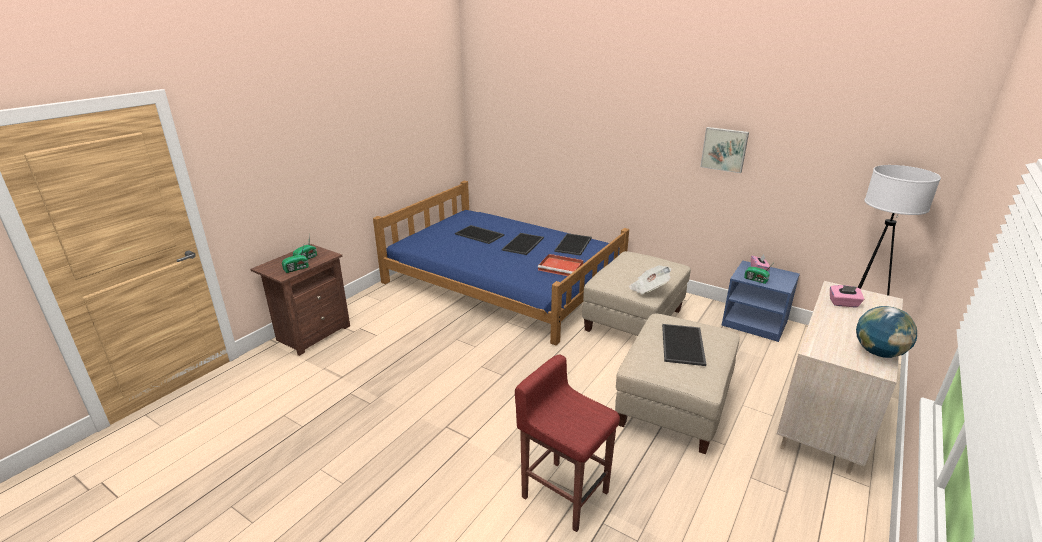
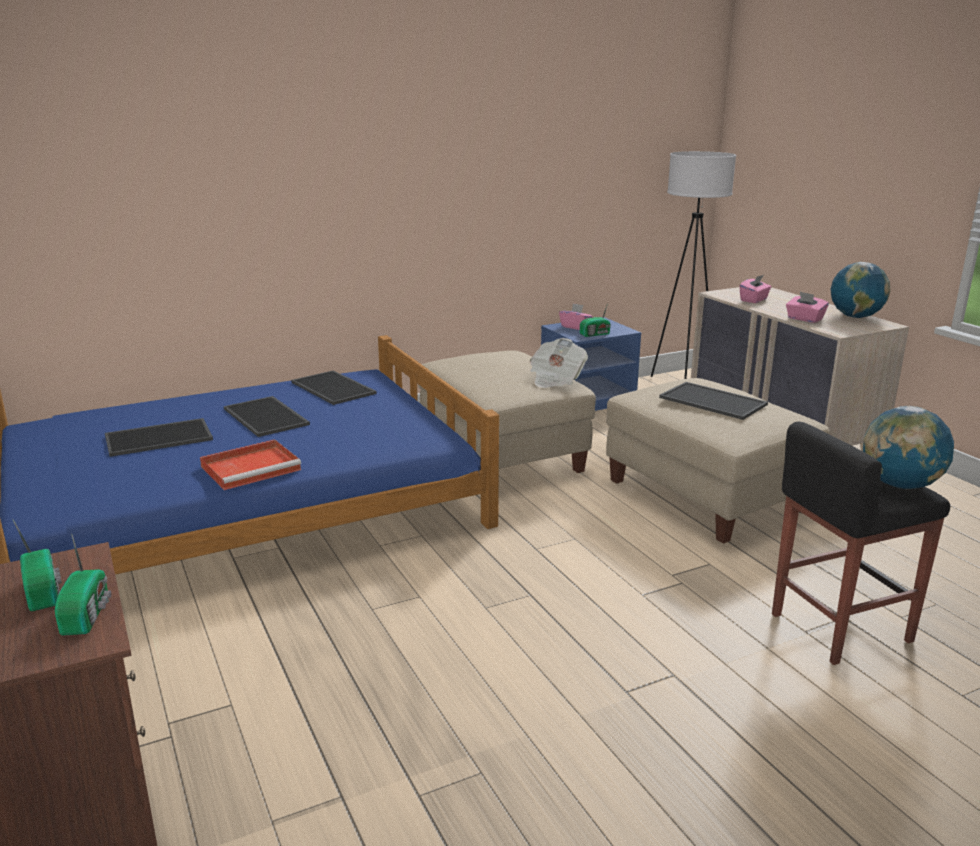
camera: 60 degrees left, 5 degrees down
red stool [515,354,620,532] -> black stool [772,422,950,665]
red tray [538,254,584,276] -> red tray moved to [200,439,301,490]
picture [700,127,749,173] -> none
none -> pink tissue box [786,292,829,323]
none -> globe [863,406,954,489]

